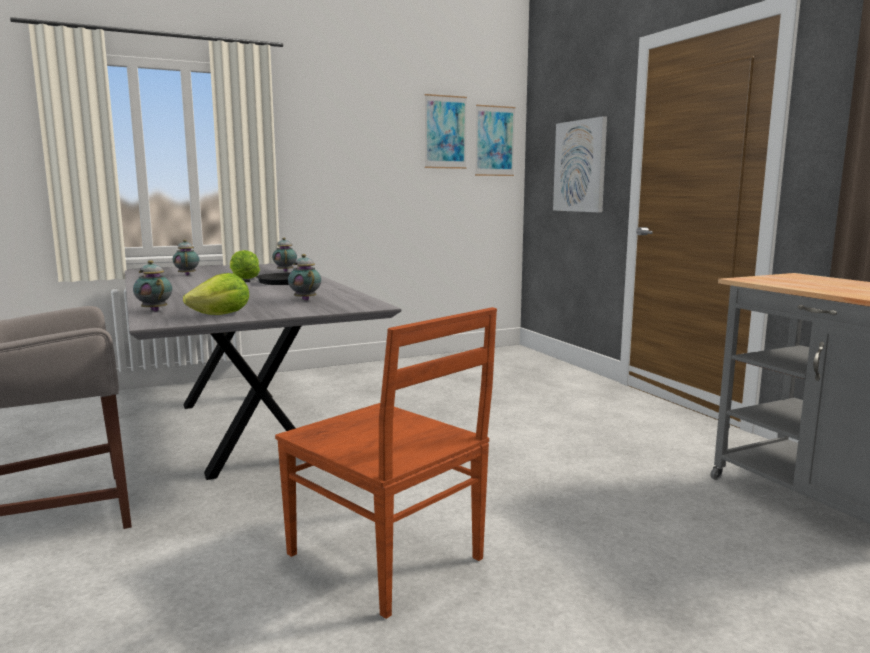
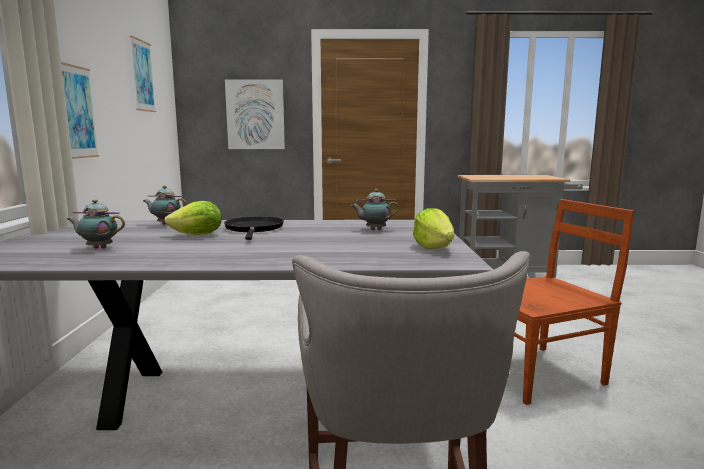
camera: 65 degrees left, 0 degrees up
teapot [133,260,172,312] -> none
picture [475,105,515,176] -> picture moved to [61,62,99,159]

